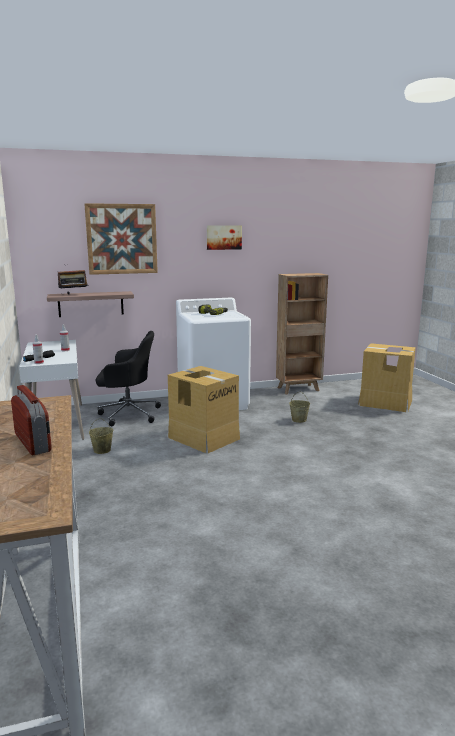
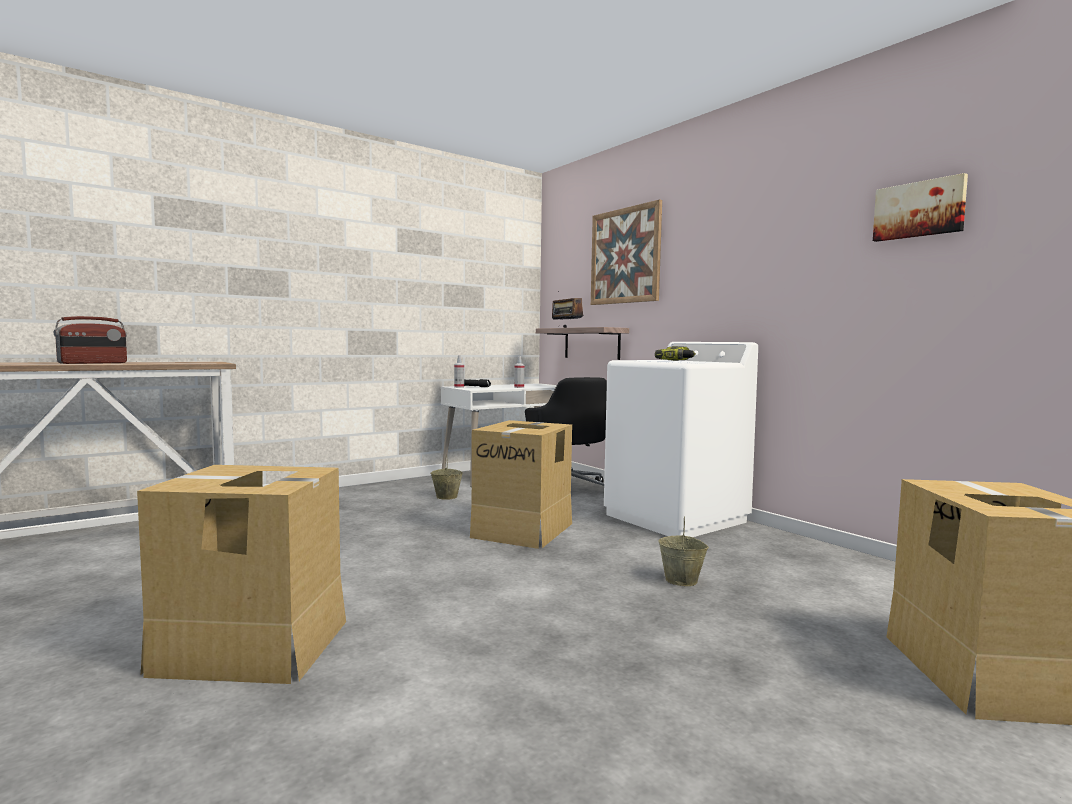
camera: 70 degrees right, 10 degrees down
picture [207,225,242,250] -> picture moved to [873,173,968,242]
brown bookcase [276,273,328,394] -> none
none -> cardboard box [137,465,346,684]

